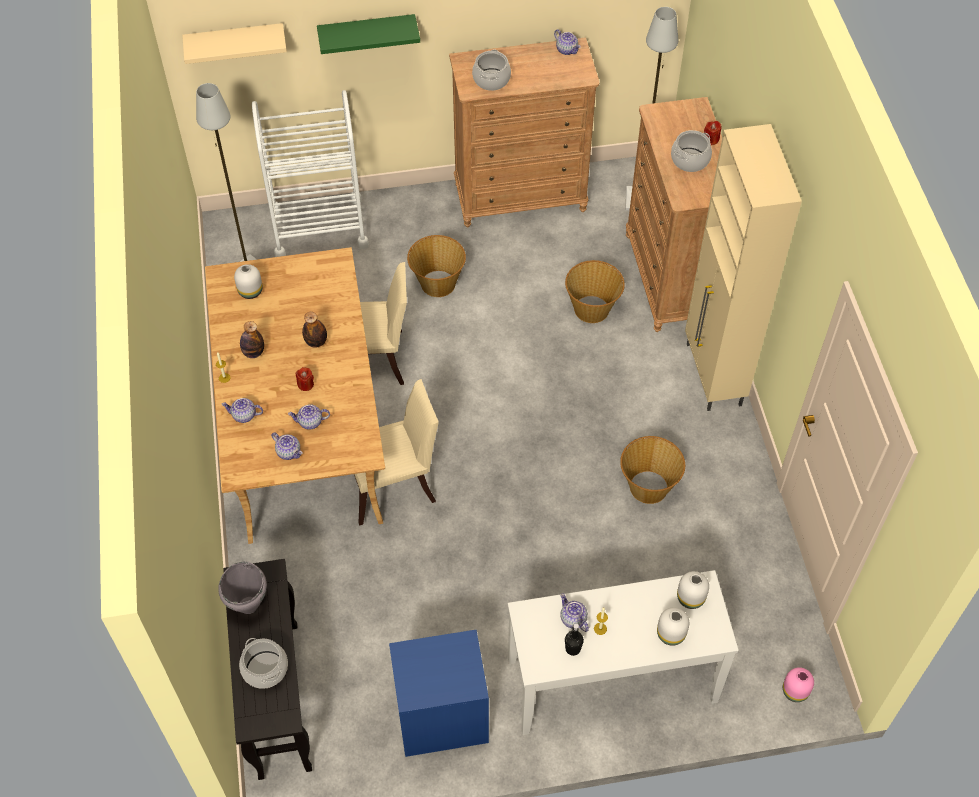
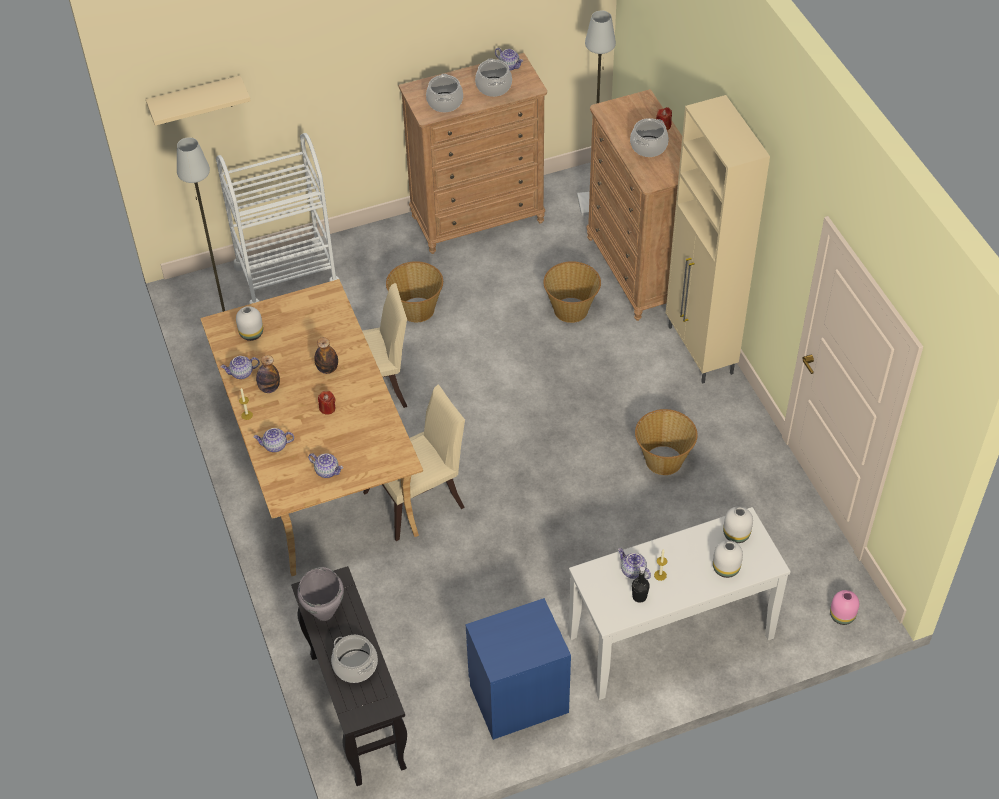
camera: 10 degrees left, 5 degrees down
teapot [288,404,330,430] -> teapot moved to [220,356,260,379]
green shelf [317,14,420,54] -> none
none -> cooking pot [475,58,512,97]

